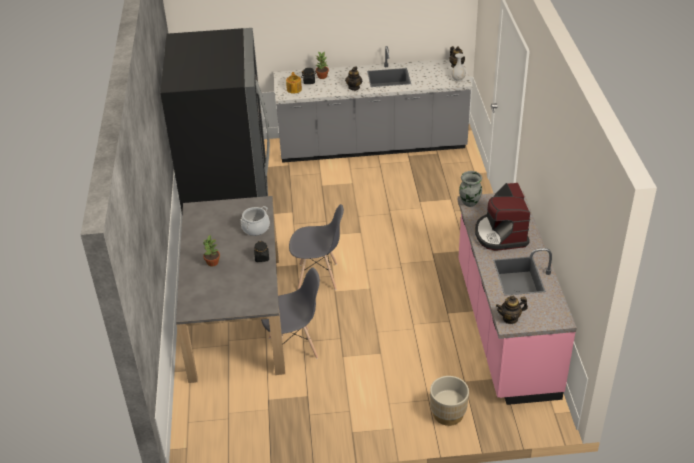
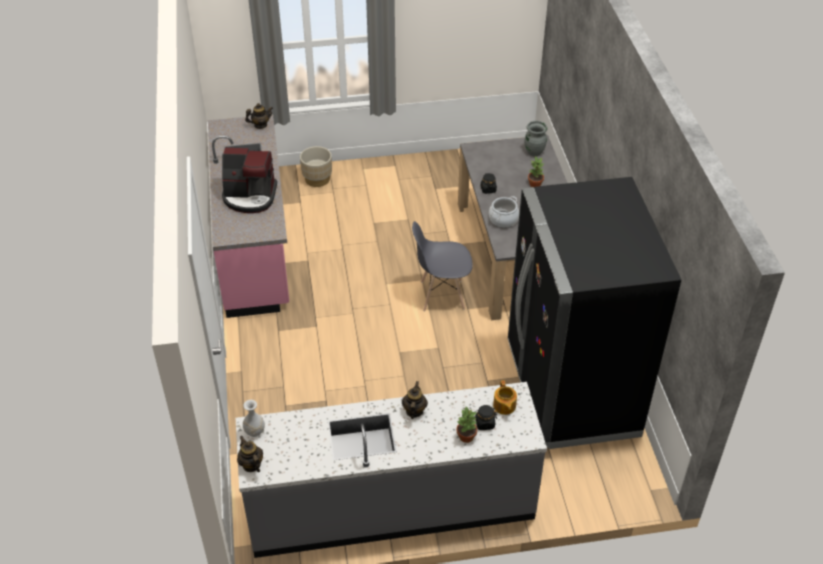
camera: 175 degrees right, 5 degrees up
grey chair [261,267,320,359] -> none
grey vase [459,171,482,207] -> grey vase moved to [525,121,548,156]
coffee machine [475,183,530,251] -> coffee machine turned 105 degrees clockwise [222,148,277,213]

